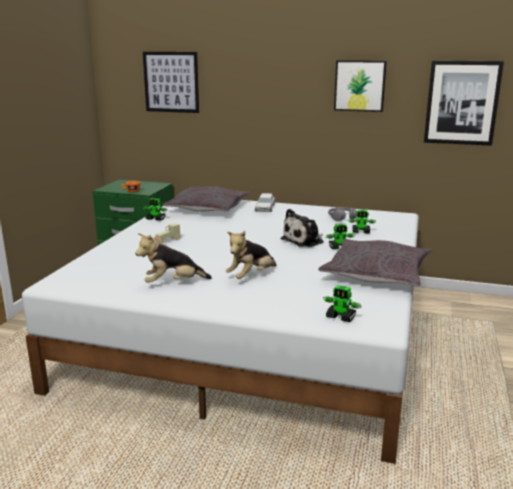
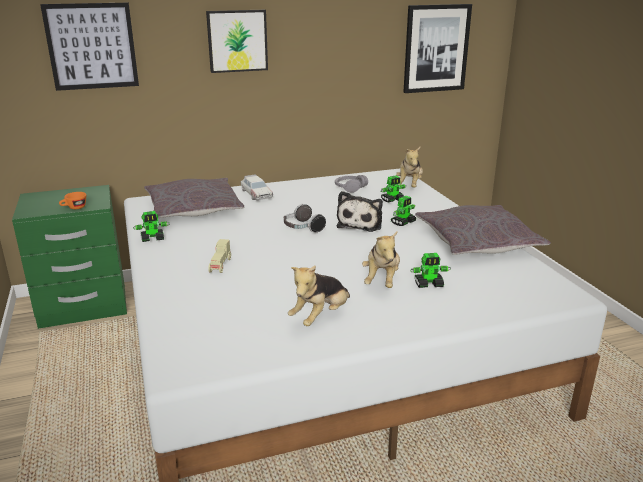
camera: 35 degrees left, 5 degrees up
toy robot [323,285,362,322] -> toy robot moved to [410,253,451,288]
picture [334,60,387,112] -> picture moved to [206,10,268,73]
none -> headphones [284,204,326,233]
none -> plush toy [396,147,423,188]

